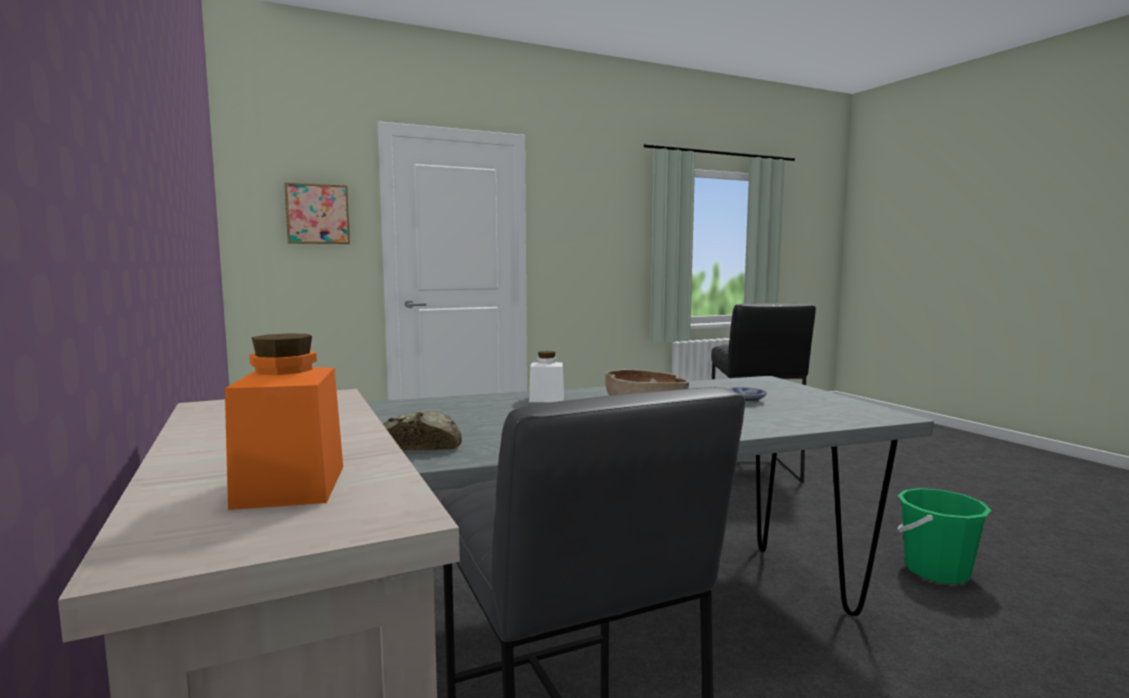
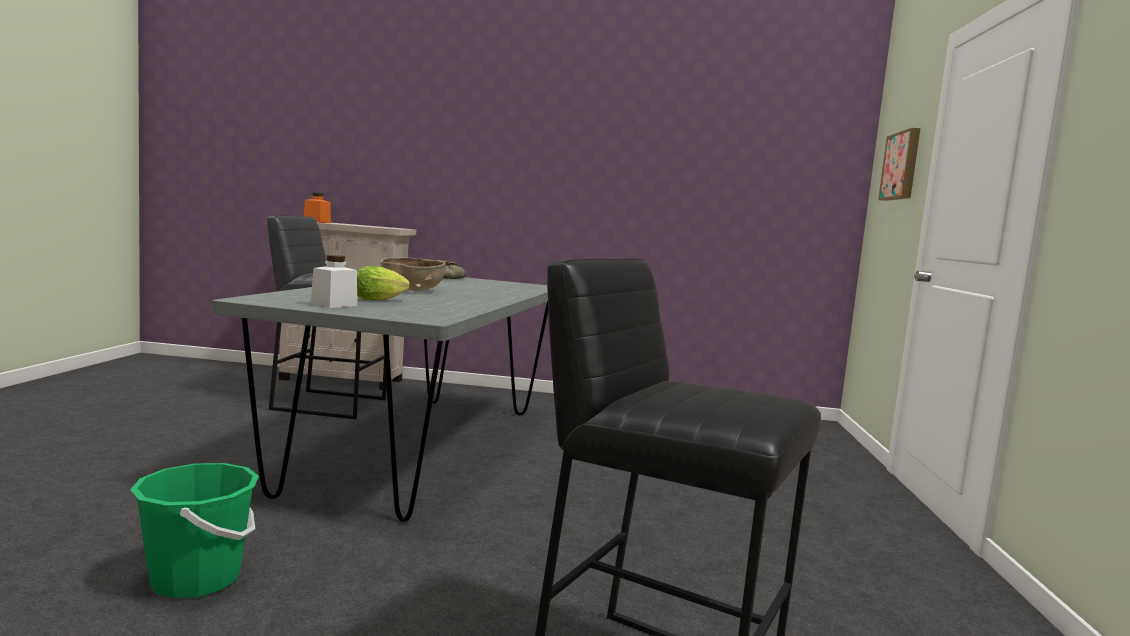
camera: 120 degrees right, 0 degrees up
white jar [529,351,564,402] -> white jar moved to [311,255,357,308]
bowl [729,387,767,403] -> lettuce [357,266,410,301]

